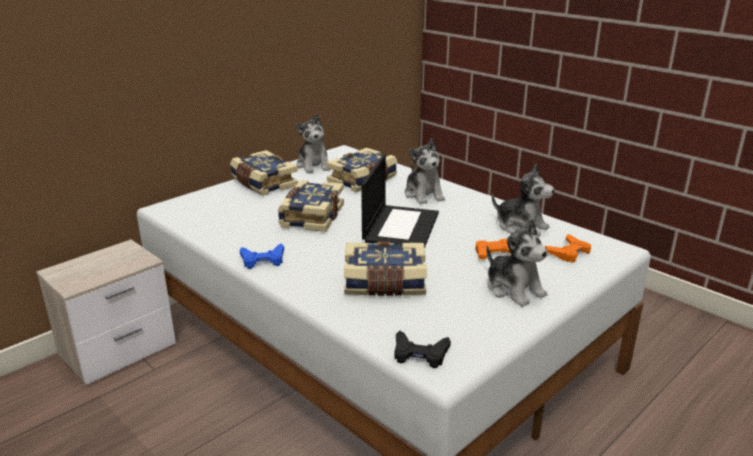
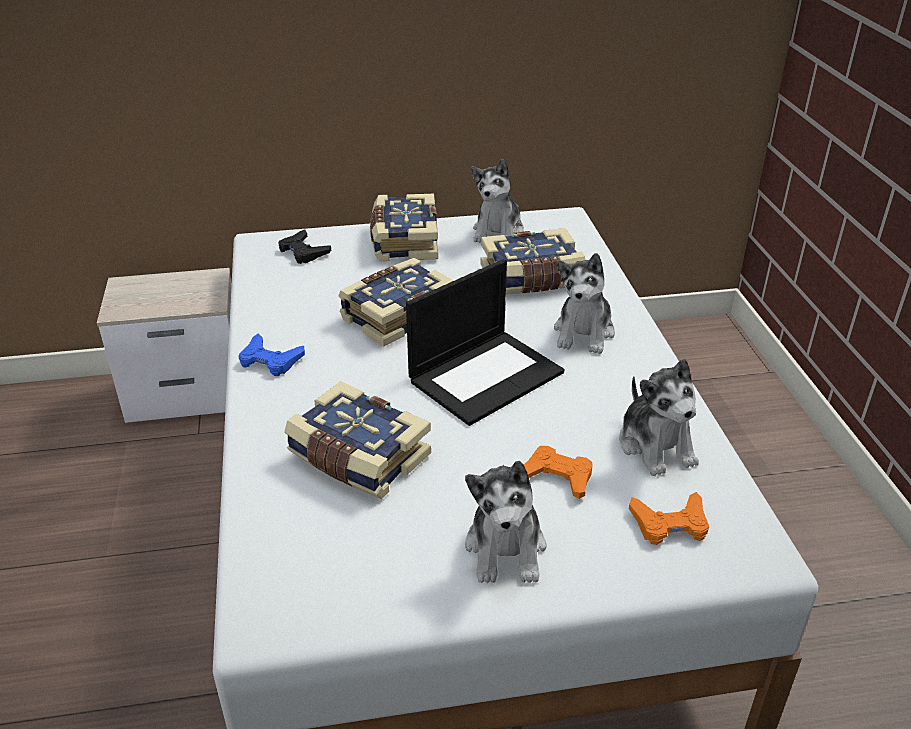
camera: 35 degrees right, 10 degrees up
black game controller [394,331,451,368] -> black game controller moved to [278,230,331,264]

